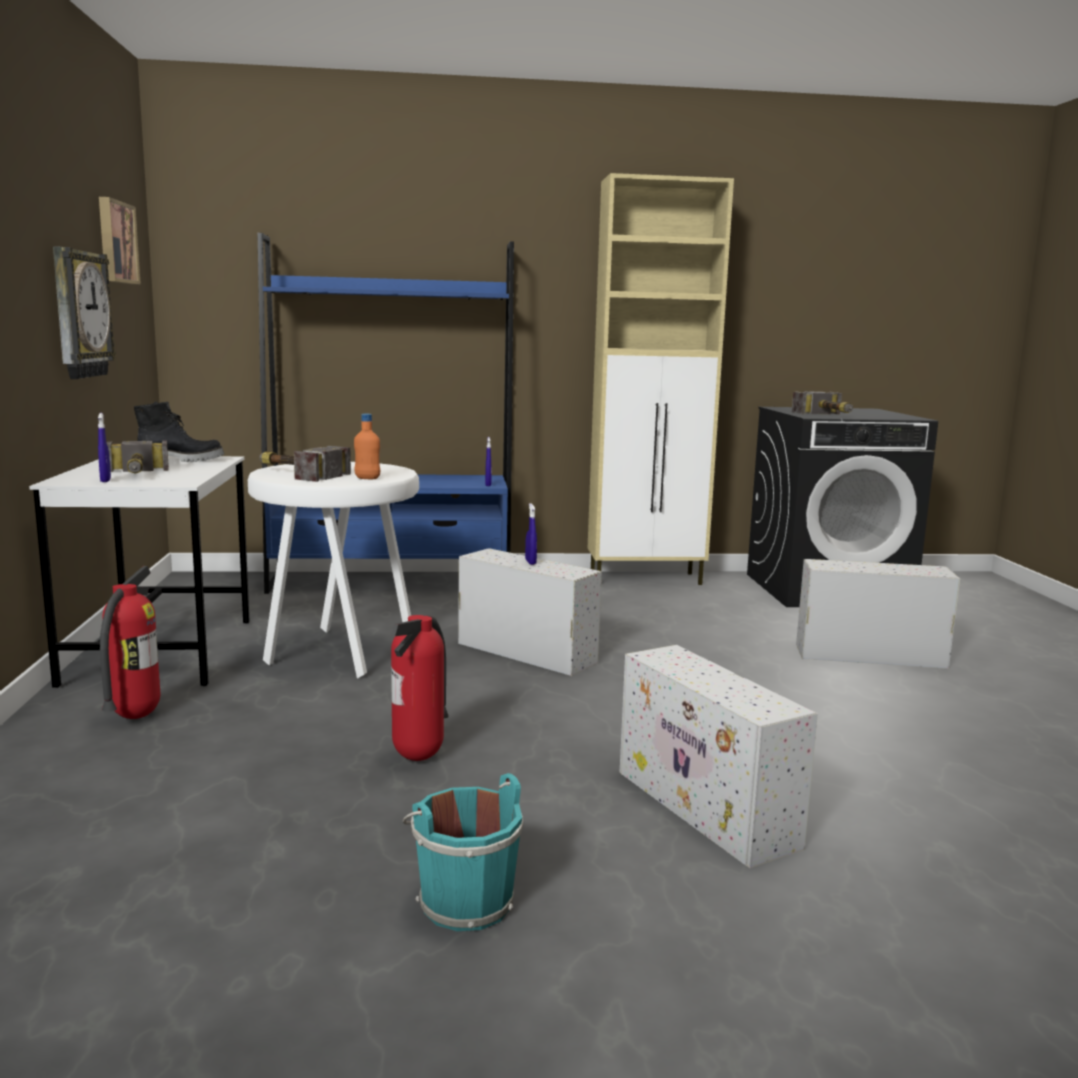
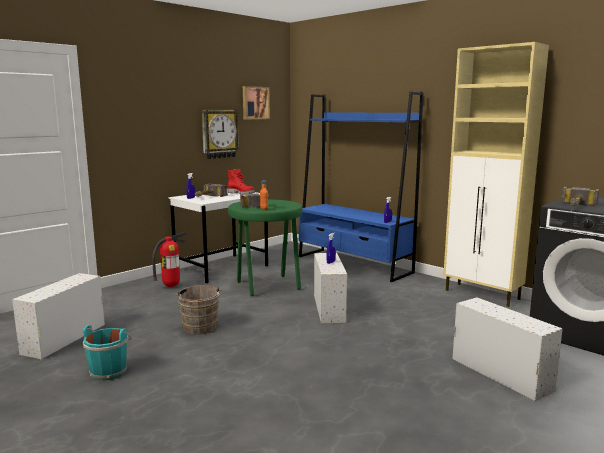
camera: 50 degrees right, 0 degrees up
black boot [134,401,224,462] -> red boot [228,169,255,195]
white stool [248,462,419,679] -> green stool [228,200,303,296]
fire extinguisher [391,615,449,761] -> brown bucket [175,285,221,334]
white storage box [619,645,818,868] -> white storage box moved to [12,273,105,360]

